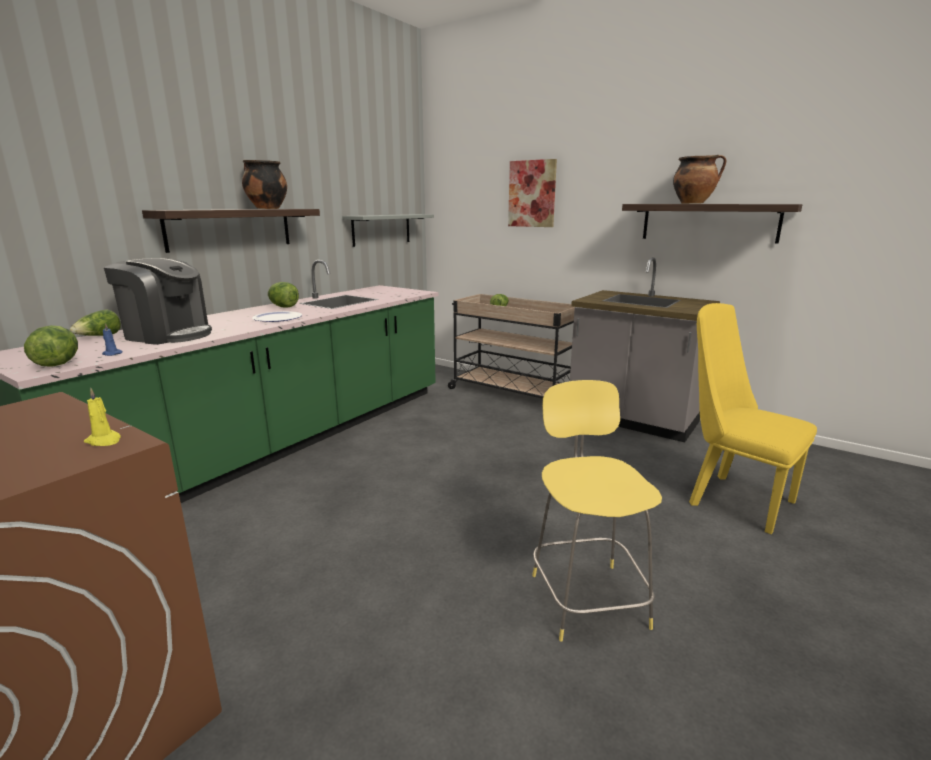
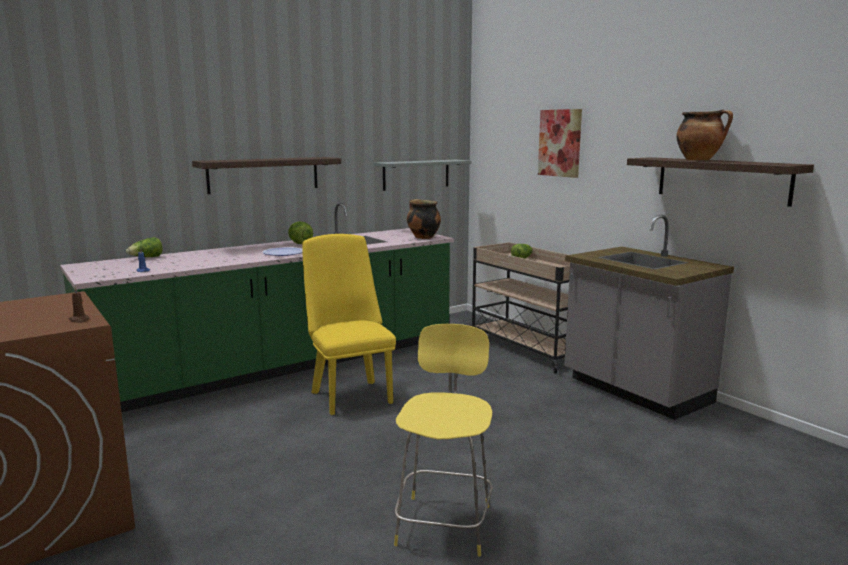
camera: 20 degrees right, 5 degrees down
lettuce [24,325,78,367] -> none
yellow candle [84,388,121,446] -> brown candle [68,286,89,323]
coffee machine [104,258,212,345] -> none
cooking pot [242,160,287,209] -> cooking pot moved to [407,199,441,239]
yellow chair [689,303,817,534] -> yellow chair moved to [302,234,396,415]

